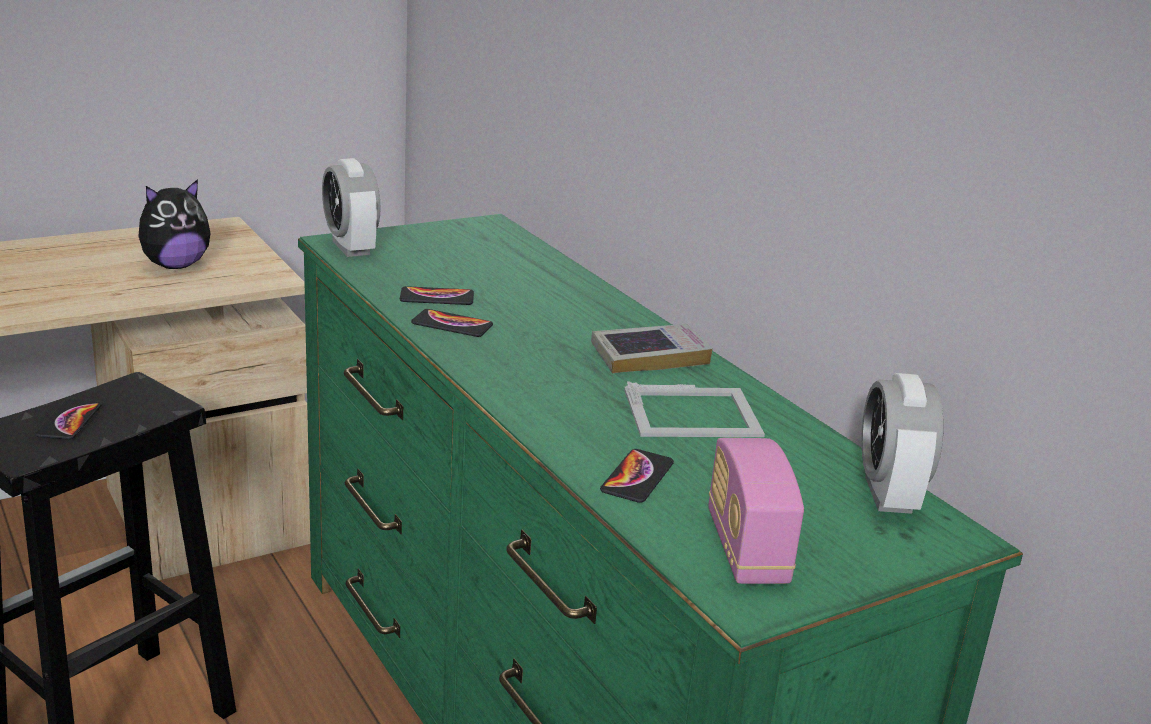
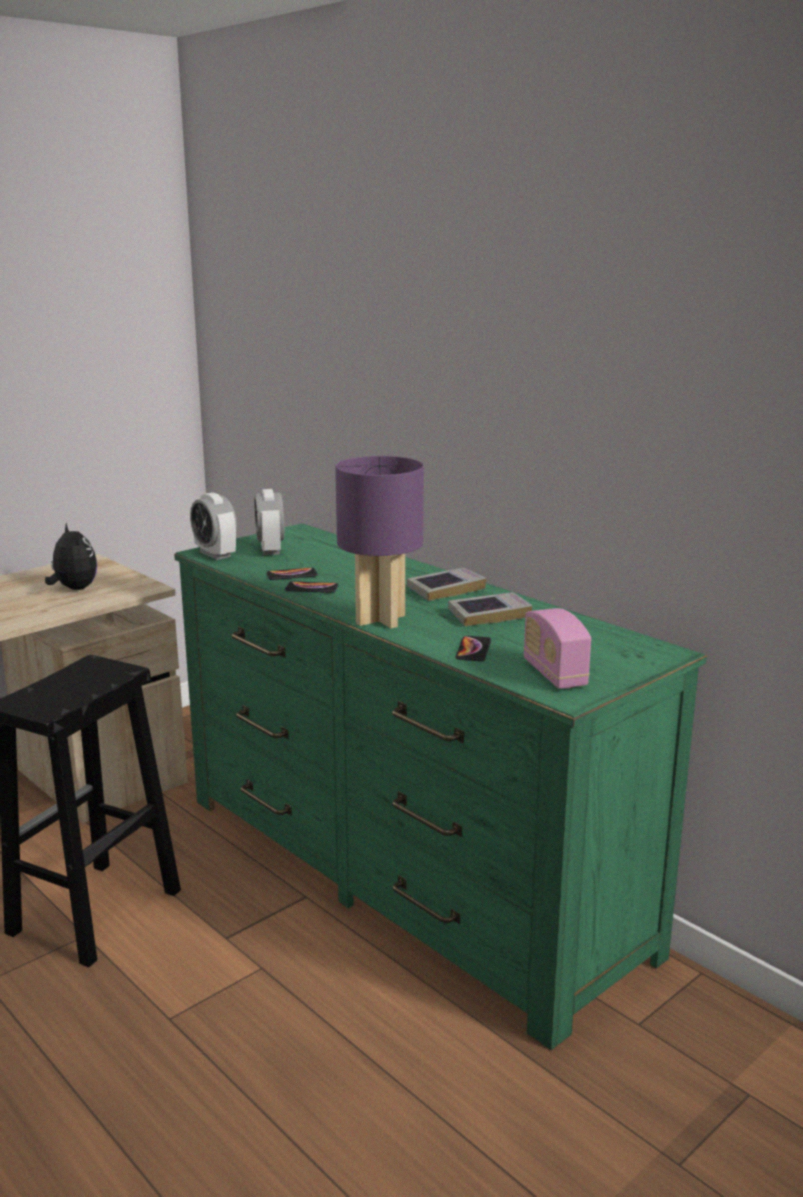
camera: 10 degrees left, 5 degrees down
phone [35,399,102,440] -> none
plush toy [138,179,211,269] -> plush toy turned 75 degrees counterclockwise [45,523,97,590]
picture frame [624,381,765,437] -> book [448,592,533,626]
alarm clock [861,373,943,514] -> alarm clock moved to [254,489,284,555]
none -> purple table lamp [335,456,424,629]

